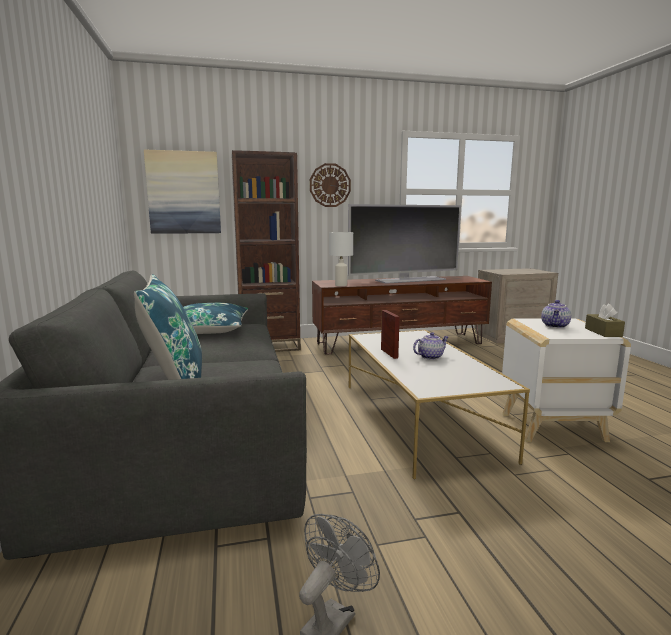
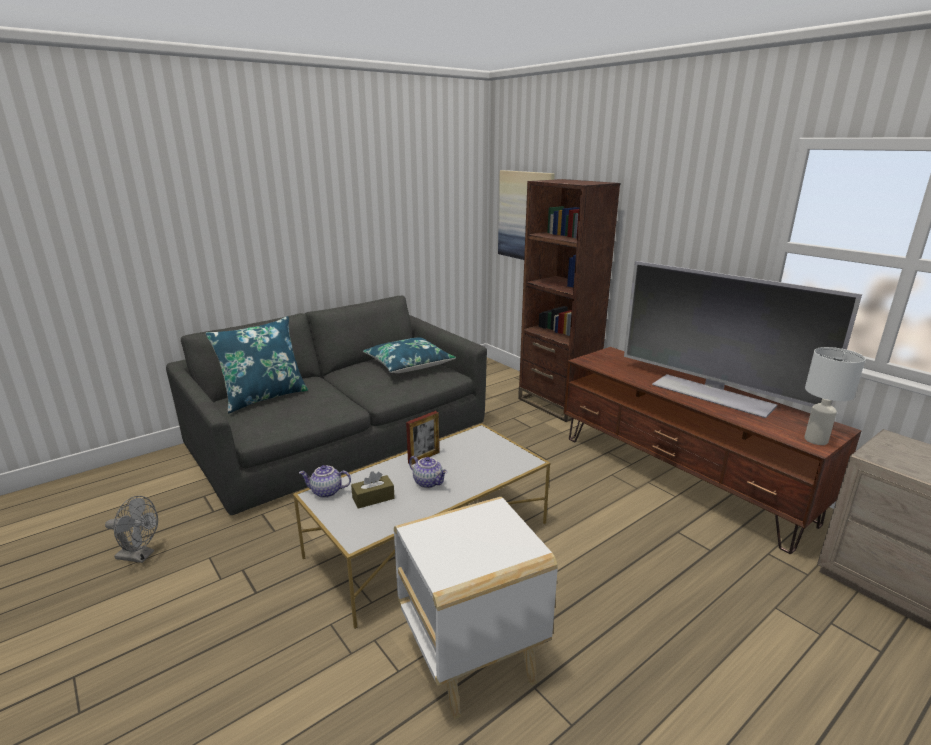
camera: 65 degrees right, 10 degrees up
wall clock [310,163,351,207] -> none
white table lamp [329,232,353,286] -> white table lamp moved to [804,347,866,445]
teapot [541,300,571,328] -> teapot moved to [299,465,351,498]
brown tissue box [585,303,625,337] -> brown tissue box moved to [351,471,395,509]

